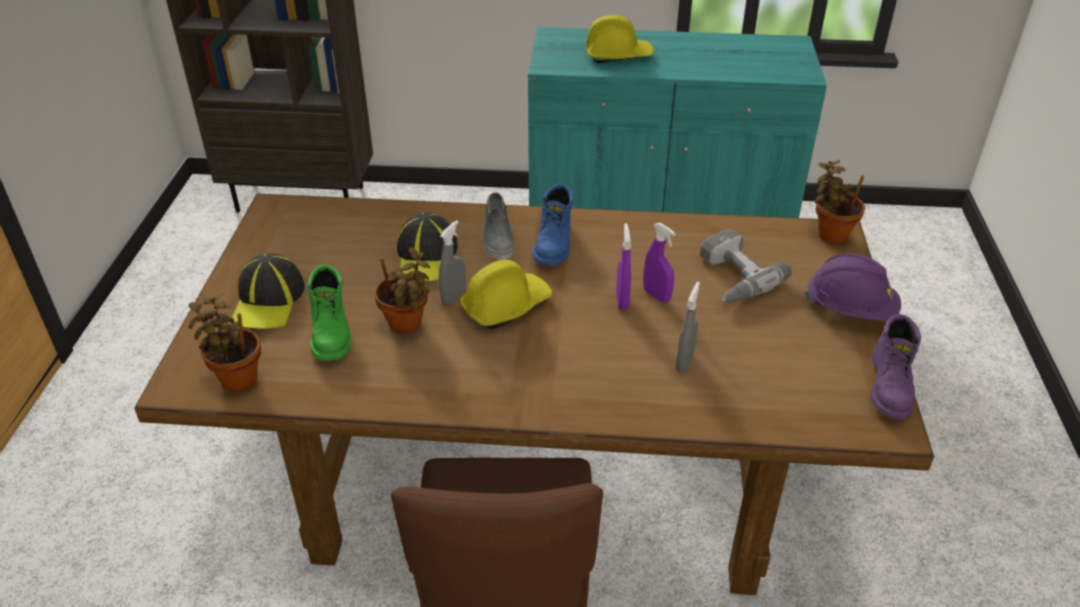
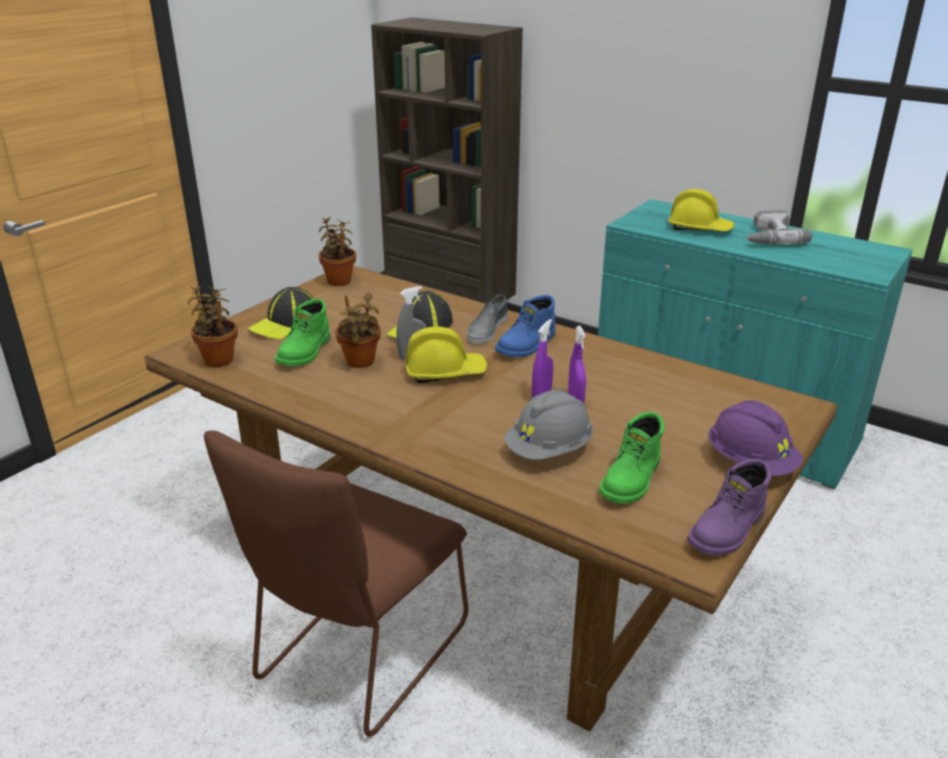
camera: 30 degrees right, 10 degrees down
grey spray bottle [676,282,700,373] -> grey hard hat [504,390,593,460]
power drill [700,229,792,303] -> power drill moved to [746,210,812,245]
potted plant [815,160,865,244] -> potted plant moved to [319,217,356,286]
none -> green boot [599,412,665,504]

